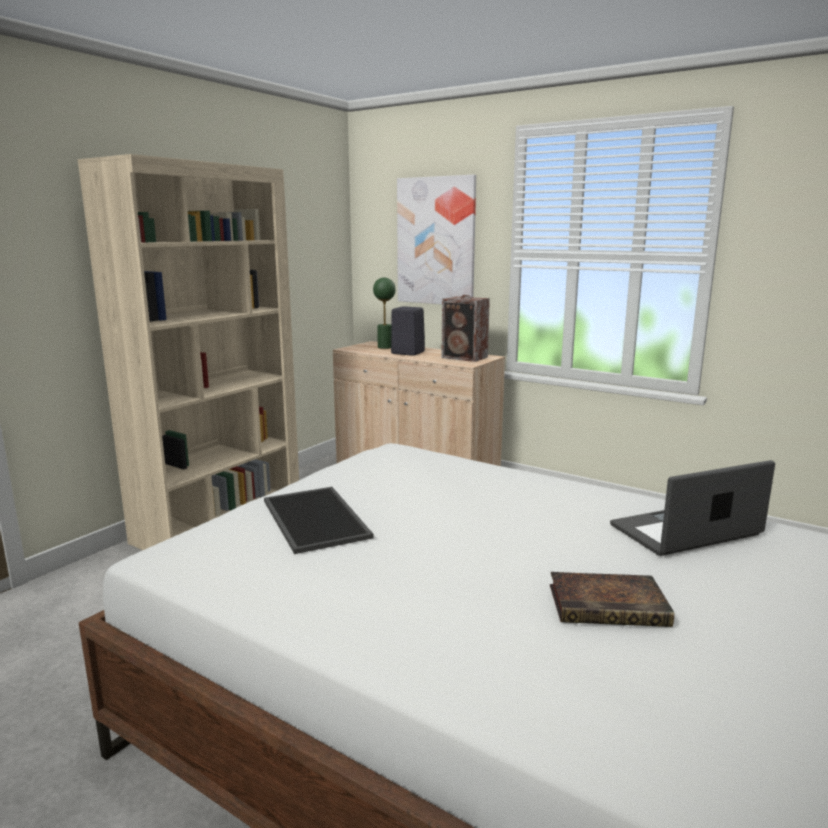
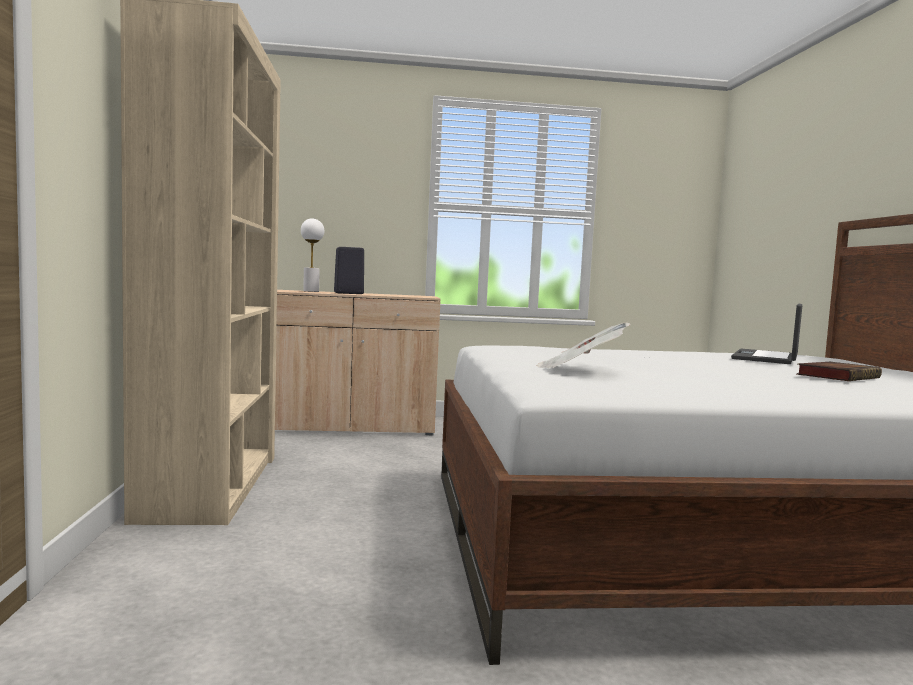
camera: 40 degrees left, 10 degrees down
tray [264,487,373,554] -> newspaper [536,323,631,368]
green table lamp [373,277,396,349] -> white table lamp [301,218,324,292]
picture [397,175,476,304] -> none
speaker [441,295,490,362] -> none

